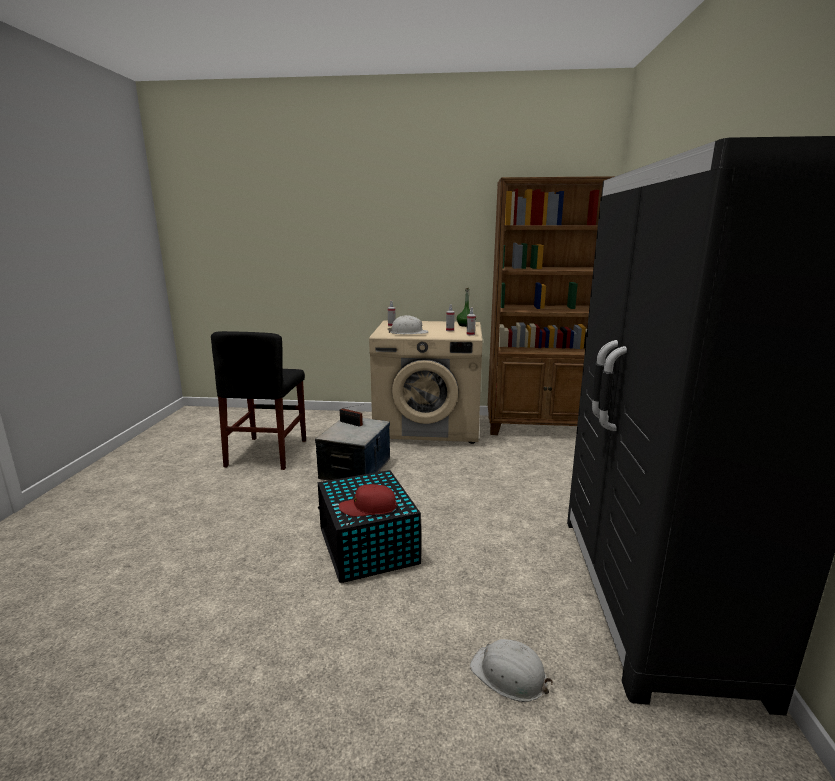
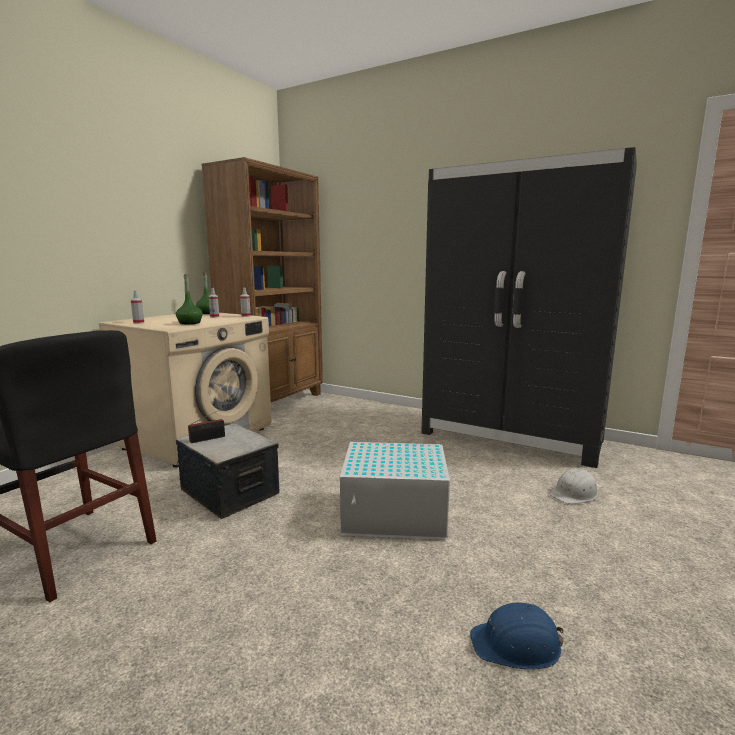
camera: 65 degrees left, 5 degrees down
black storage box [318,470,421,583] -> white storage box [340,442,450,540]
red cap [339,484,397,517] -> none
white hard hat [388,315,428,334] -> green bottle [176,274,203,324]
none -> blue hard hat [470,602,564,670]

